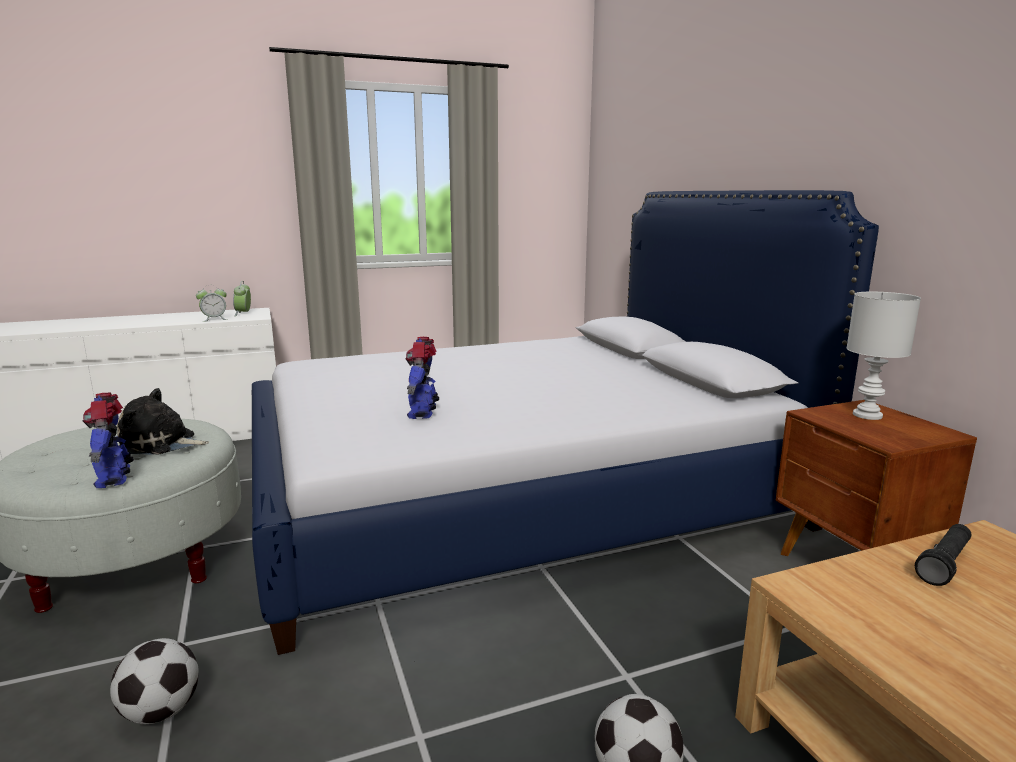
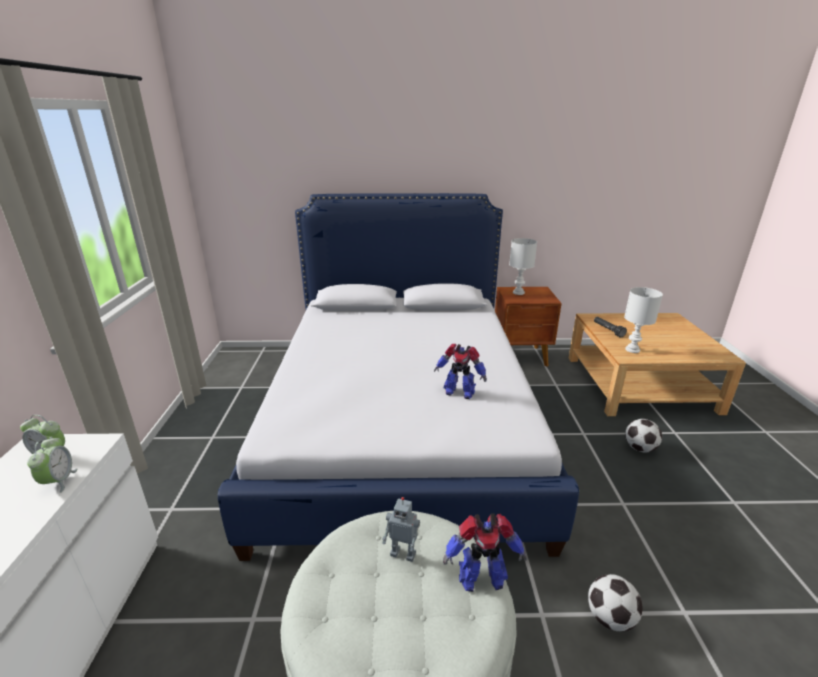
camera: 70 degrees left, 10 degrees up
plush toy [117,388,209,455] -> toy robot [382,497,420,562]
none -> white table lamp [624,287,663,353]

